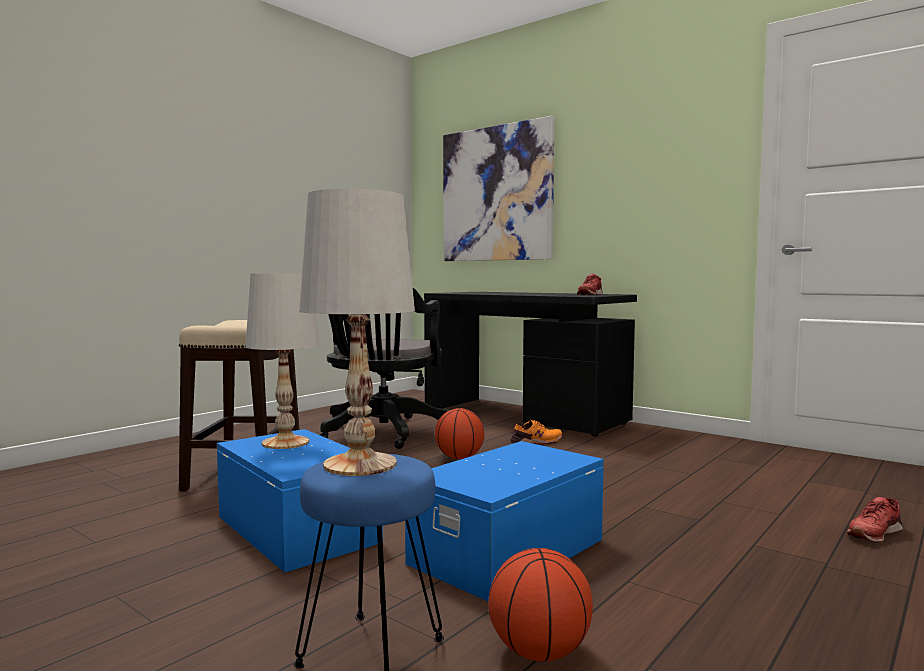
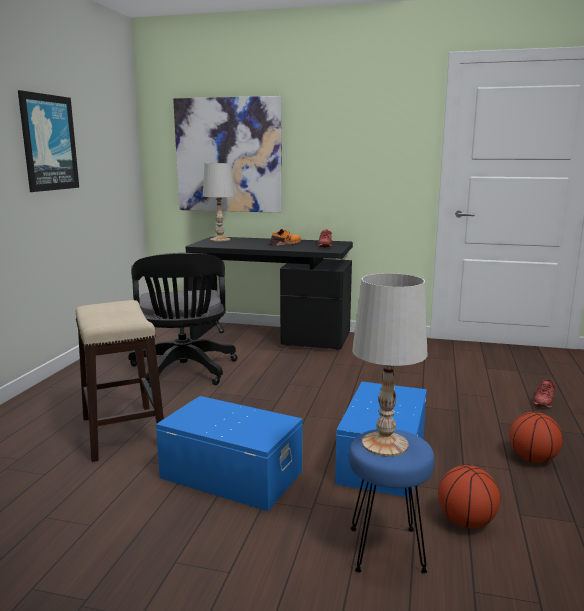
camera: 25 degrees left, 10 degrees up
white table lamp [245,274,320,449] -> white table lamp moved to [203,163,235,241]
basketball [435,408,484,459] -> basketball moved to [509,412,563,463]
orange shoe [510,420,562,444] -> orange shoe moved to [269,229,301,246]
none -> picture [18,90,79,192]

